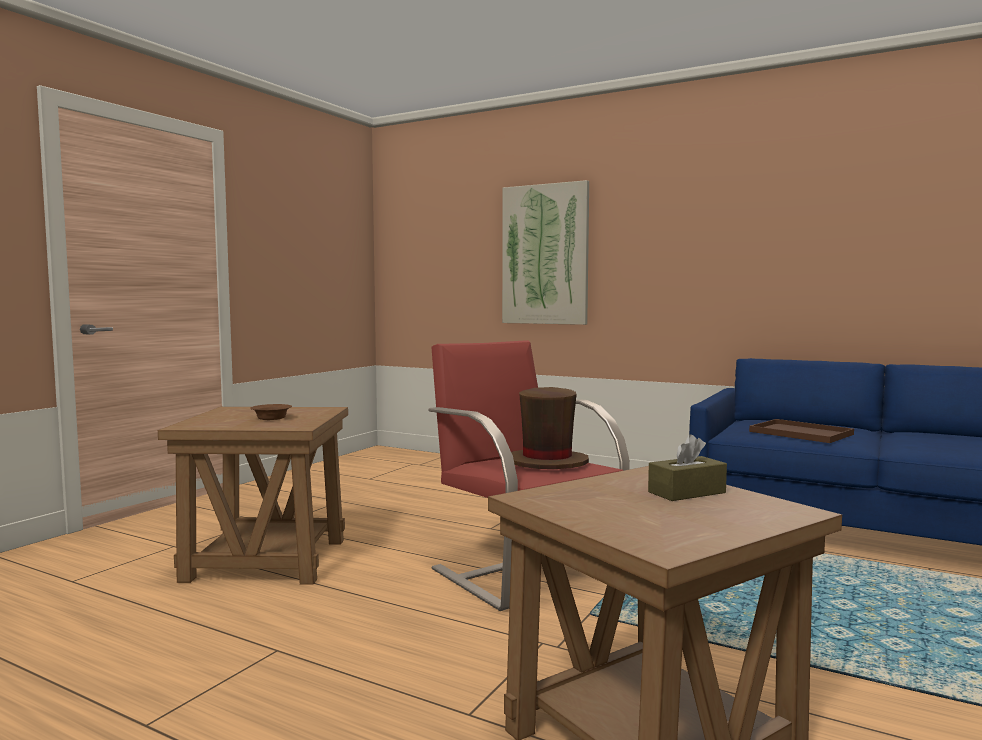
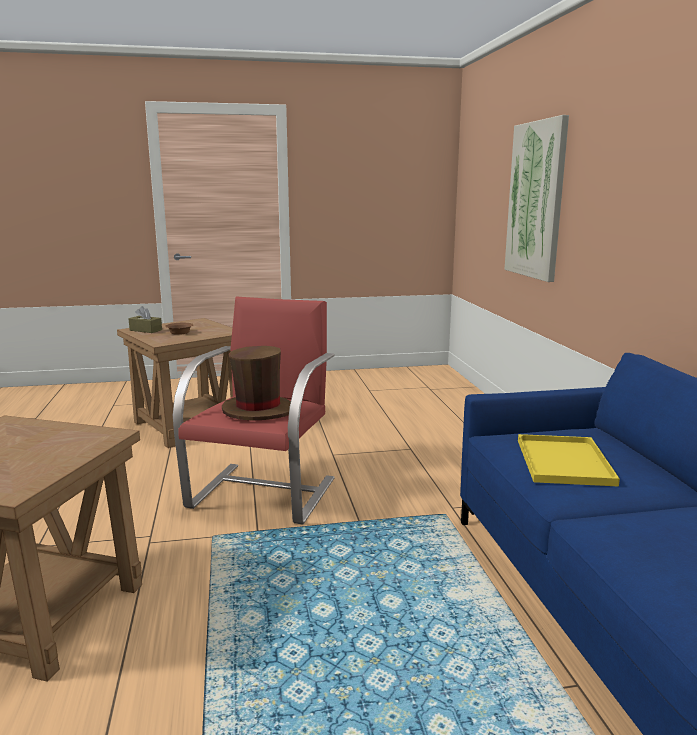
camera: 50 degrees right, 10 degrees up
brown tissue box [648,434,727,501] -> brown tissue box moved to [128,306,162,333]
brown tray [749,419,854,443] -> yellow tray [518,434,620,487]

